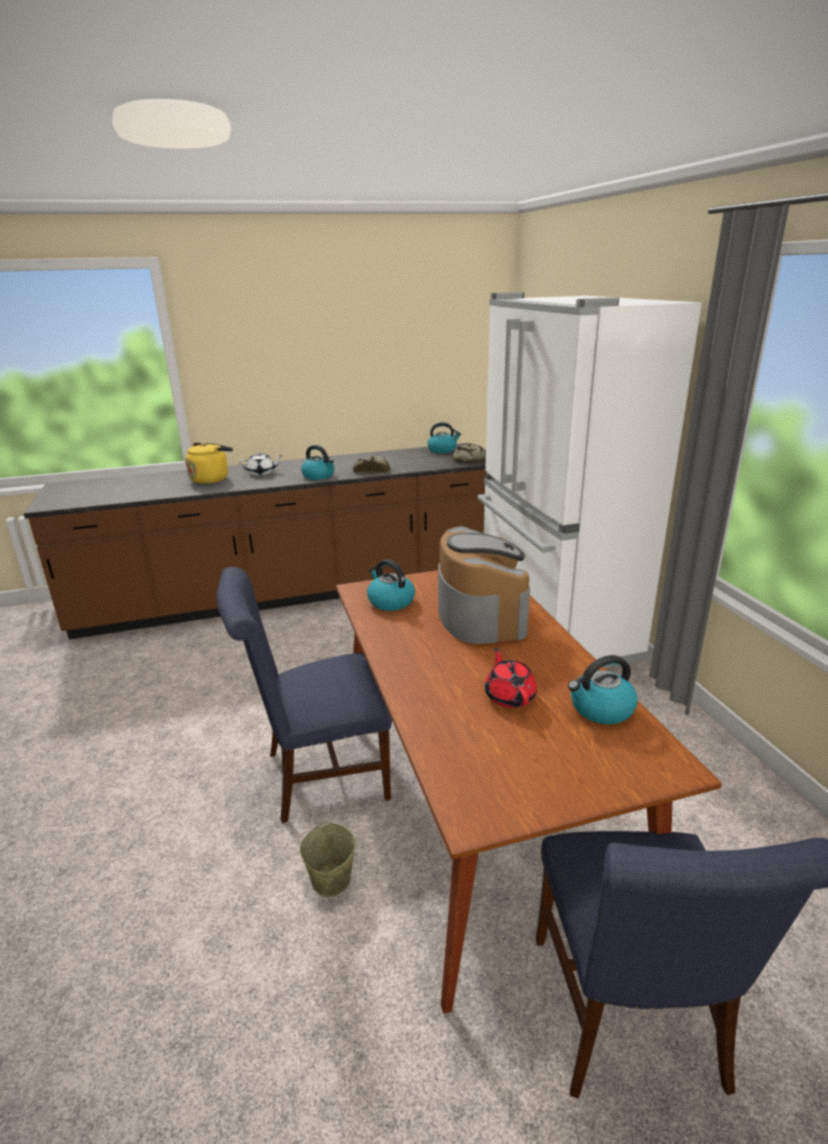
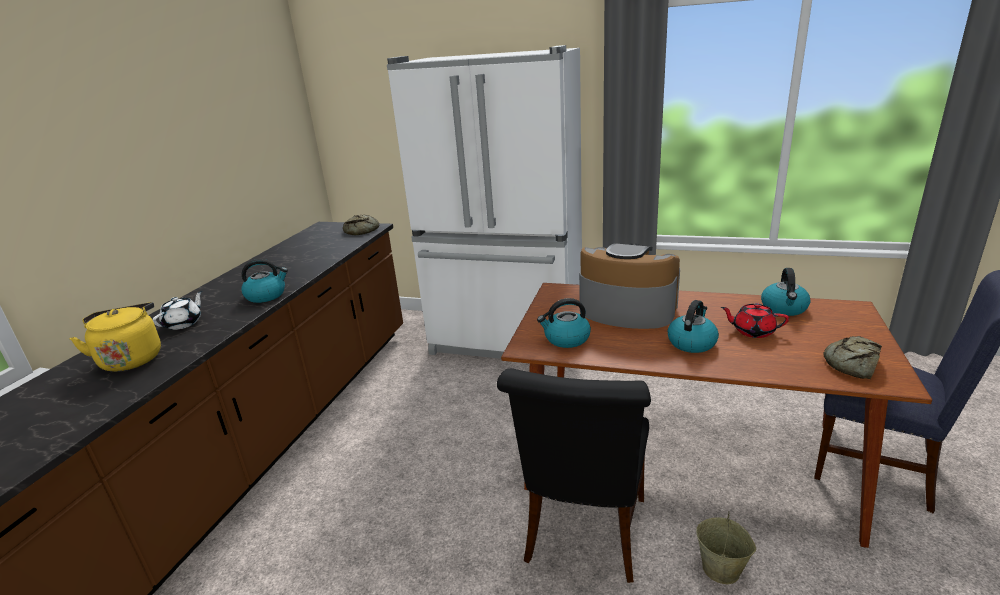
camera: 55 degrees left, 0 degrees up
blue chair [217,567,392,824] -> black chair [497,368,651,583]
bread [353,456,390,473] -> bread moved to [824,336,882,379]
kettle [427,422,461,453] -> kettle moved to [668,300,719,353]

